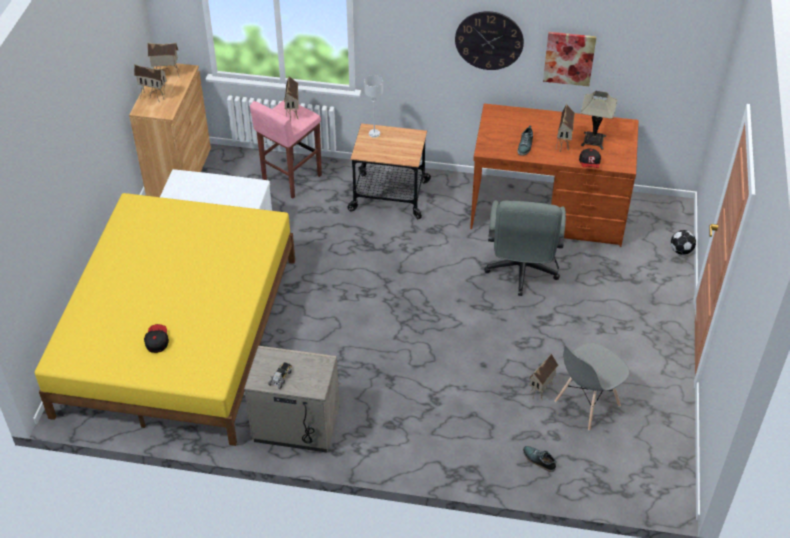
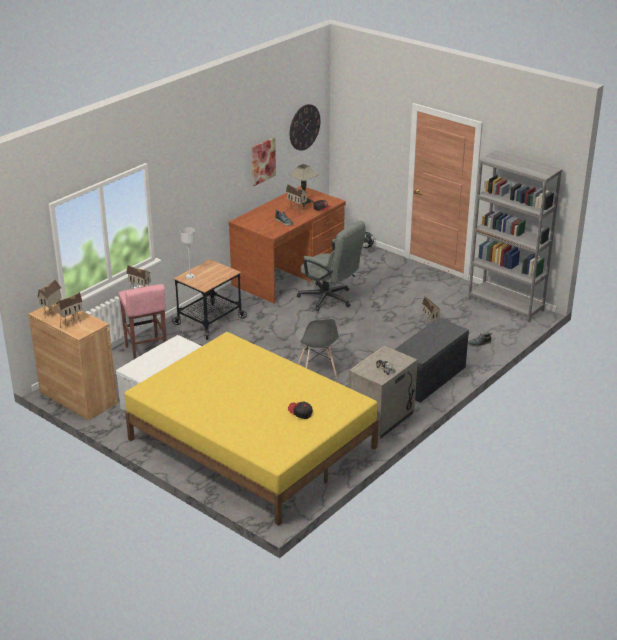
camera: 60 degrees left, 15 degrees down
wall clock [455,11,524,70] -> wall clock moved to [290,104,320,151]
grey chair [555,342,630,431] -> grey chair moved to [295,319,339,378]
none -> grey bench [394,318,469,403]
none -> grey bookcase [468,150,562,322]

